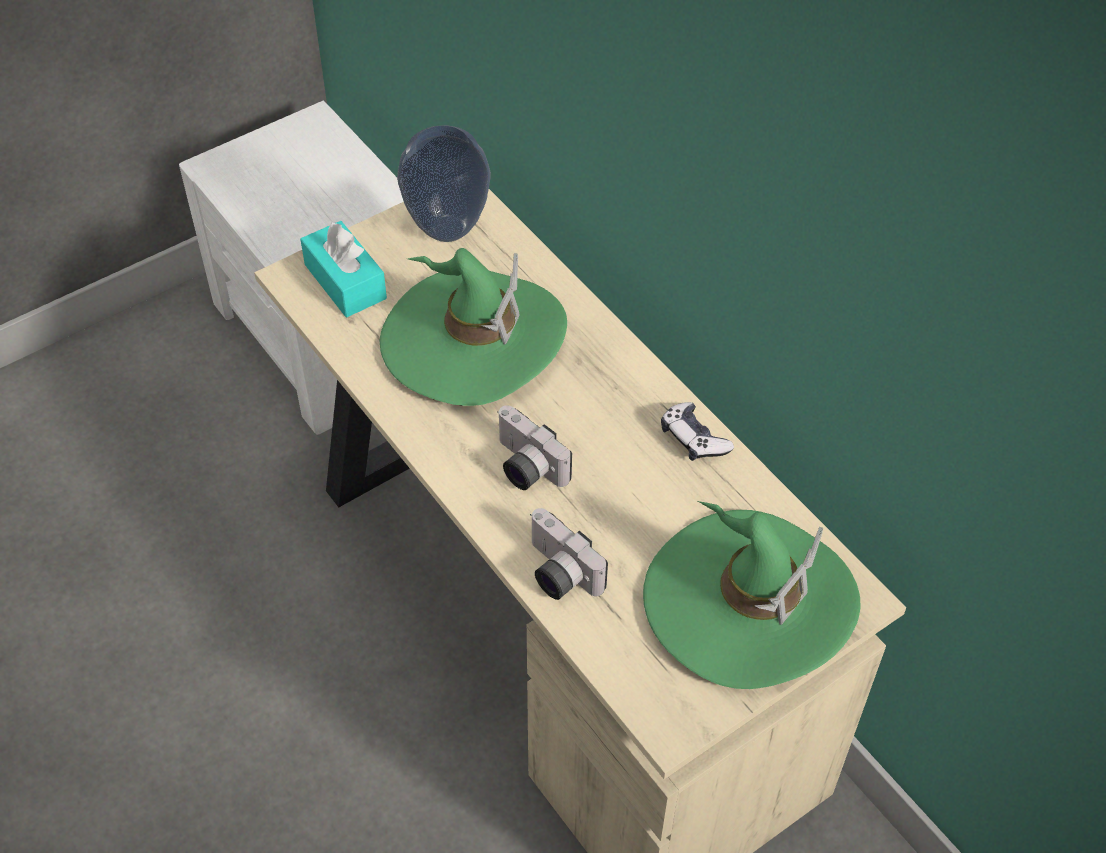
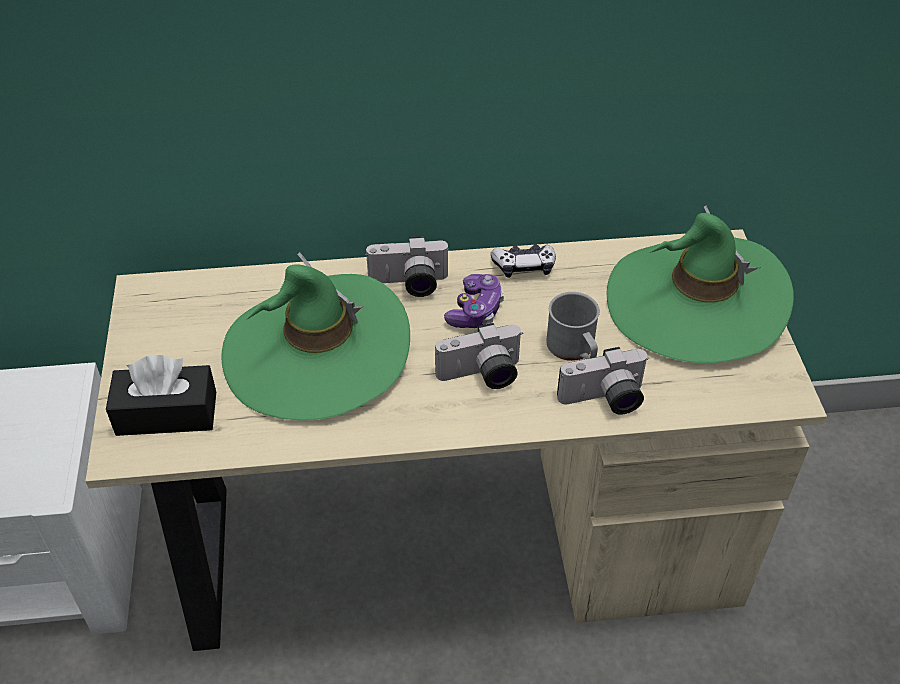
camera: 60 degrees left, 5 degrees down
turquoise tissue box [300,221,387,317] -> black tissue box [106,355,216,436]
vase [397,125,491,242] -> none
none -> camera [365,236,450,297]
none -> game controller [444,274,504,328]
none -> grey mug [546,292,600,361]

